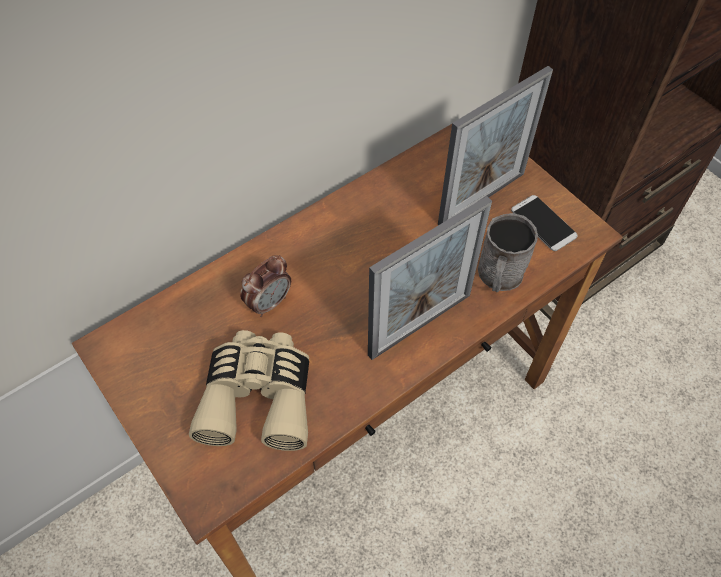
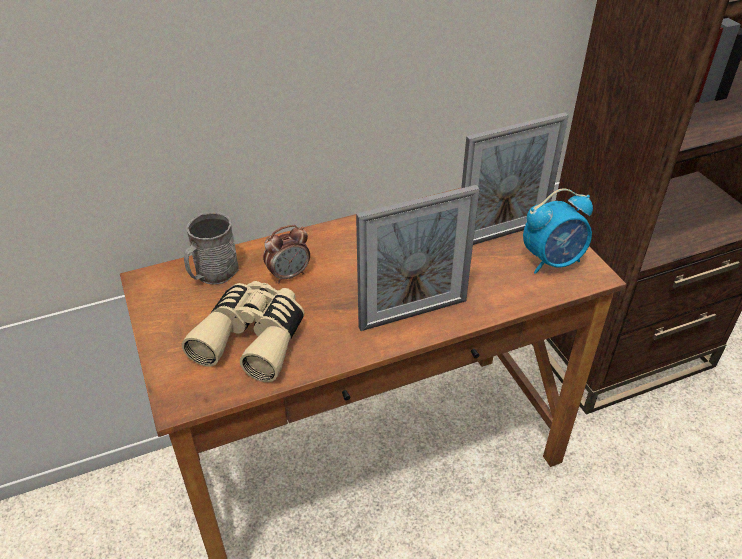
camera: 15 degrees right, 15 degrees down
grey mug [478,213,538,292] -> grey mug moved to [184,212,239,285]
phone [511,195,578,251] -> alarm clock [523,188,593,274]

